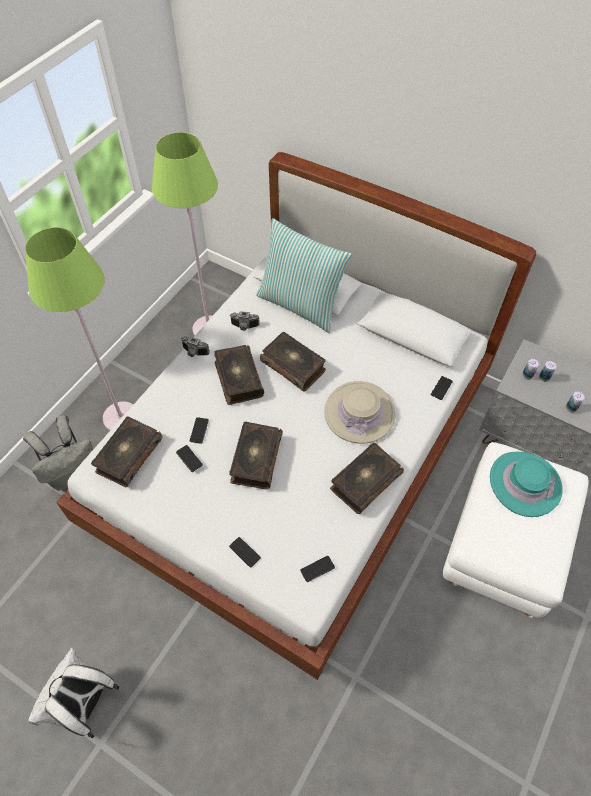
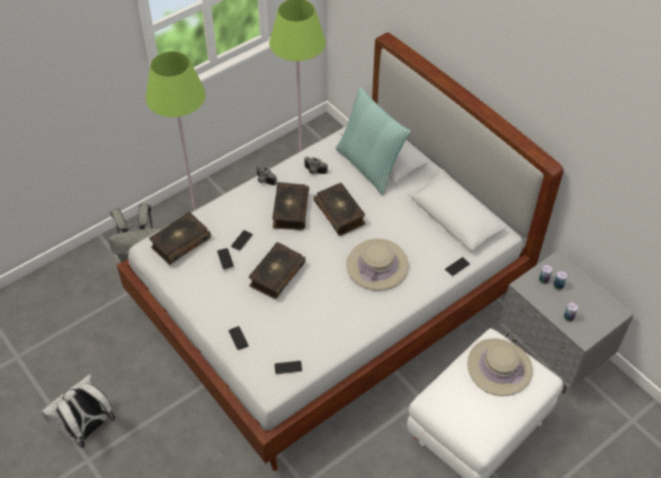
camera: 20 degrees right, 5 degrees down
book [330,443,404,514] -> none
turquoise hat [490,452,563,517] -> beige hat [467,338,533,396]

